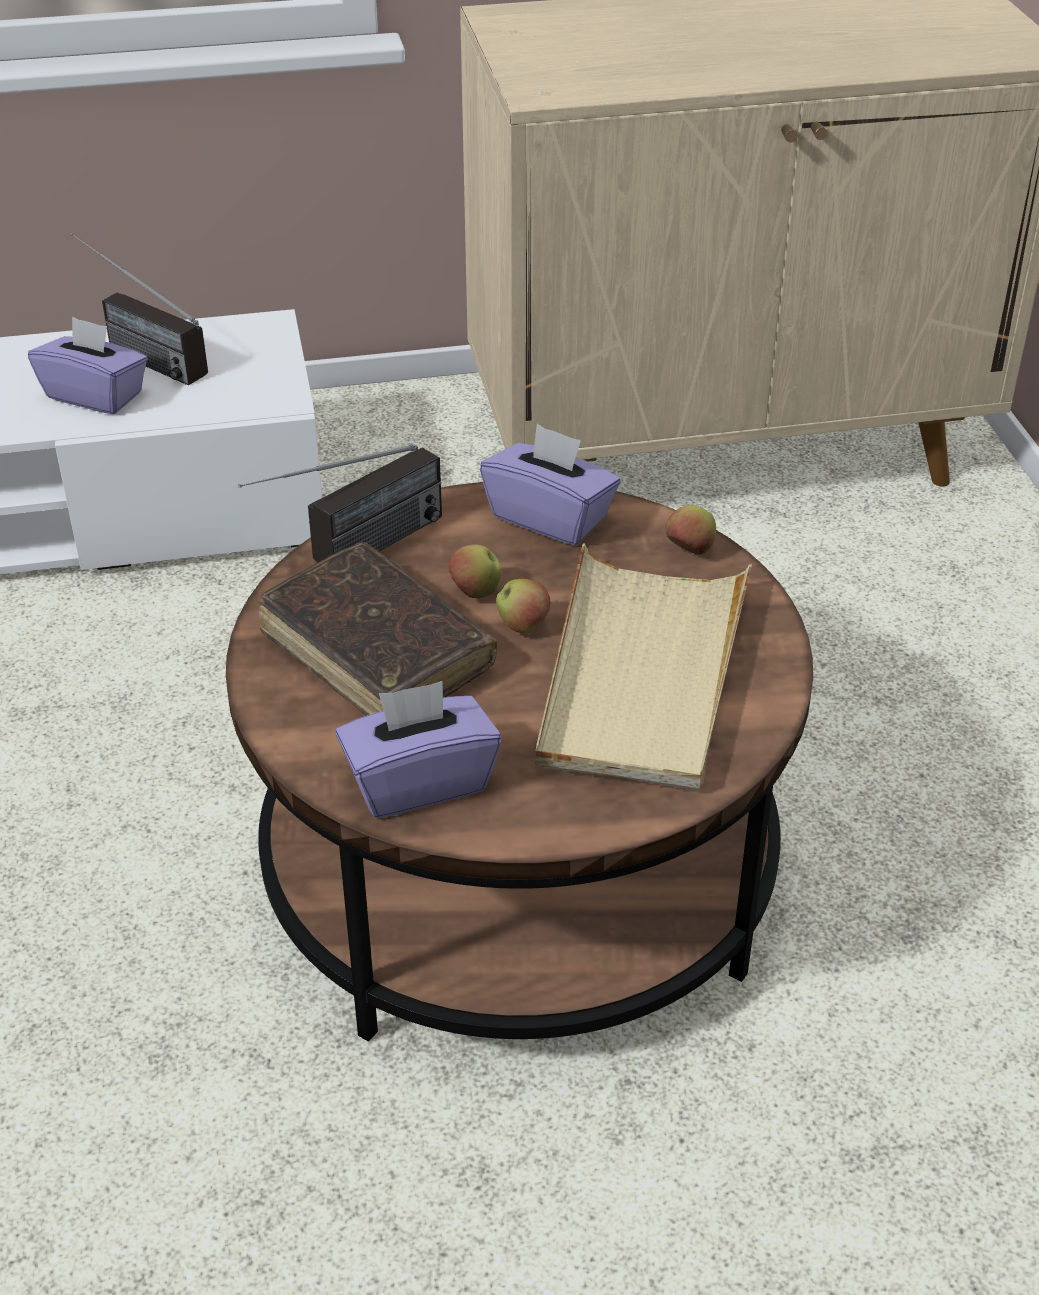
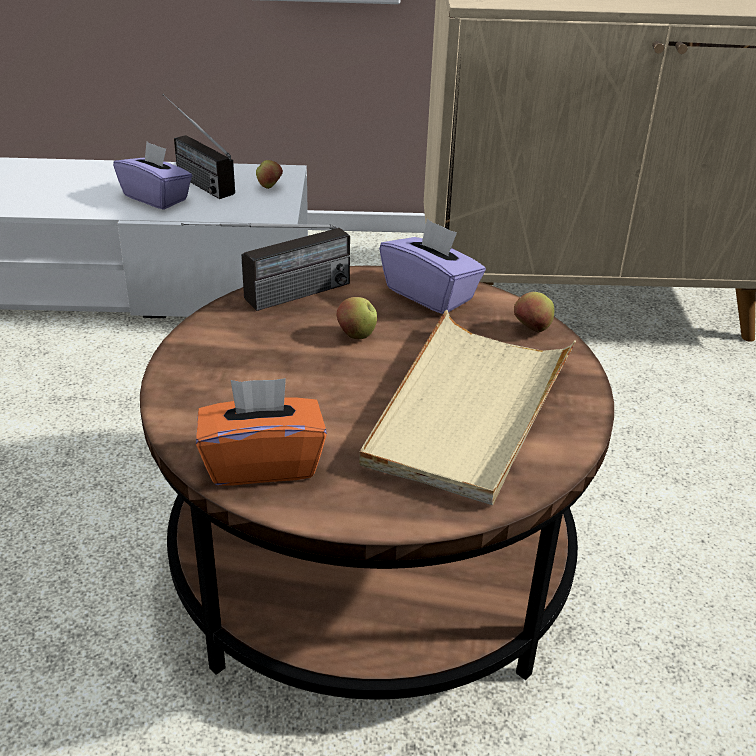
camera: 10 degrees right, 5 degrees down
brown book [258,542,497,716] -> none
purple tissue box [335,681,501,818] -> orange tissue box [196,378,327,486]
apple [496,579,551,634] -> apple moved to [256,160,283,189]

